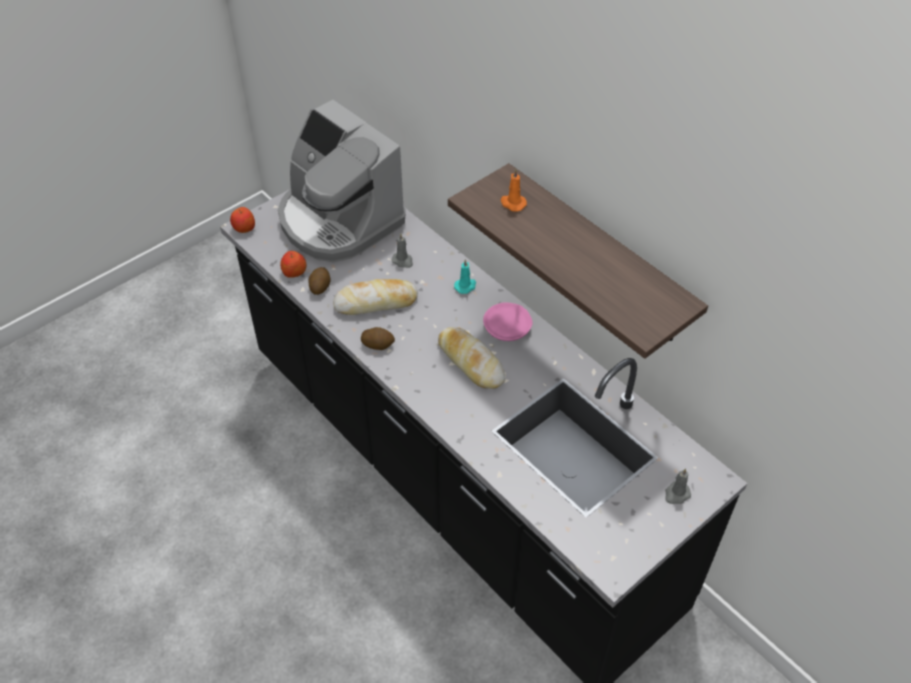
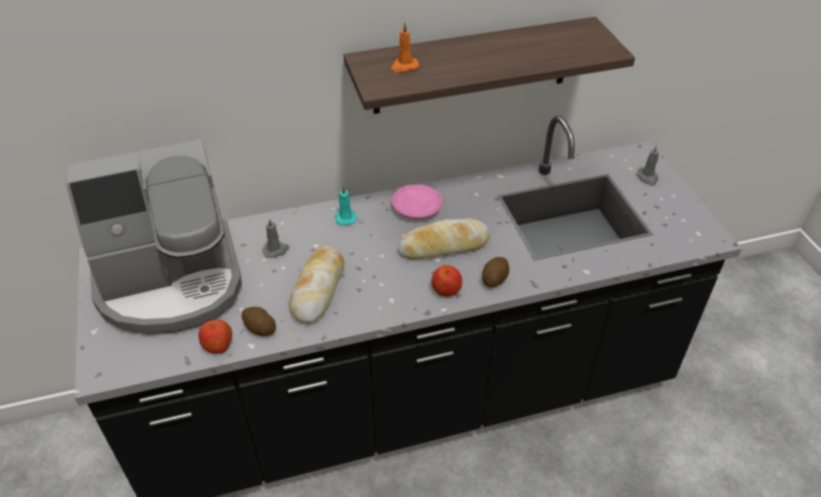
camera: 65 degrees left, 5 degrees down
apple [230,207,255,233] -> apple moved to [431,265,462,297]
potato [361,327,395,350] -> potato moved to [482,257,509,287]

